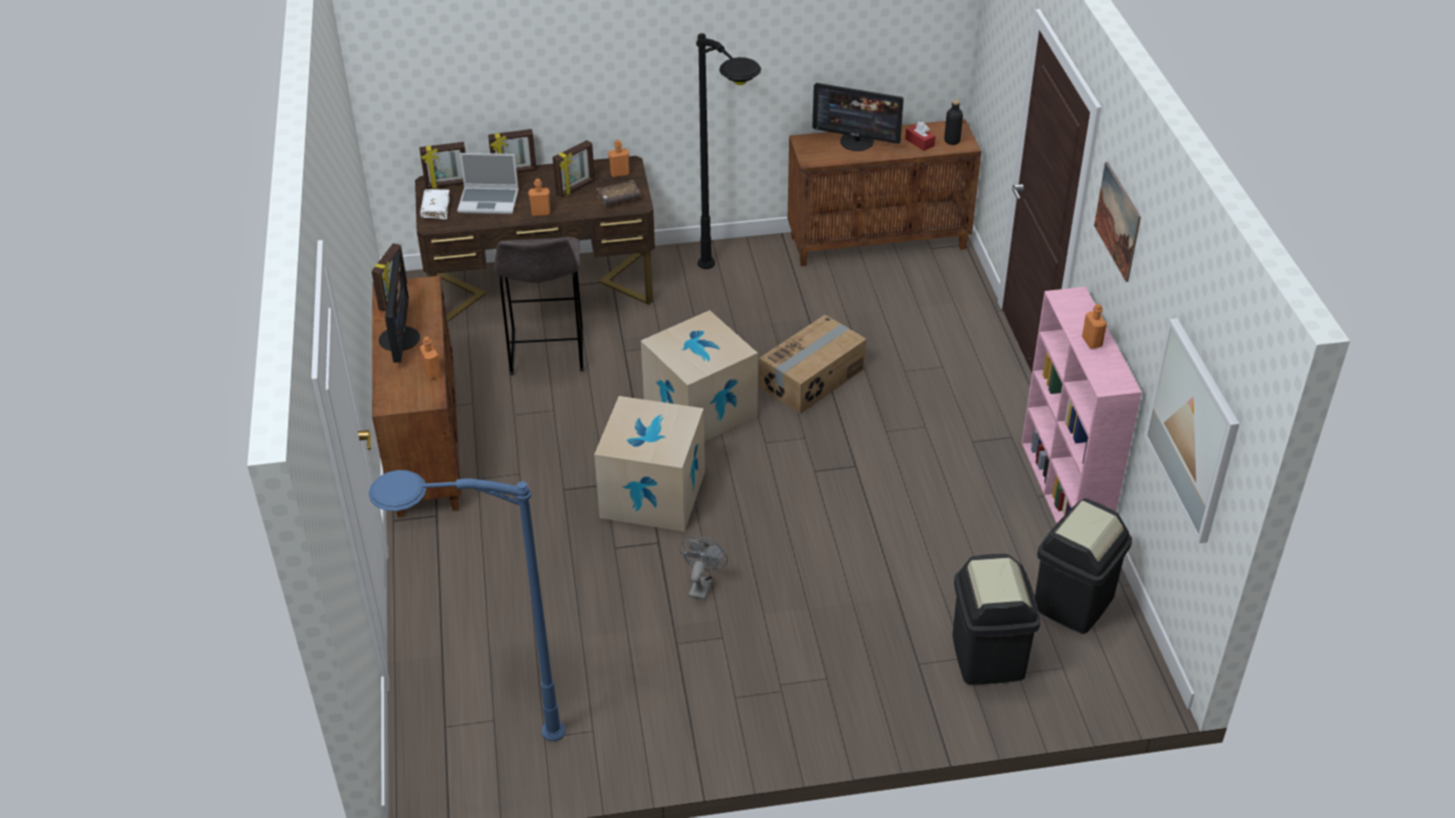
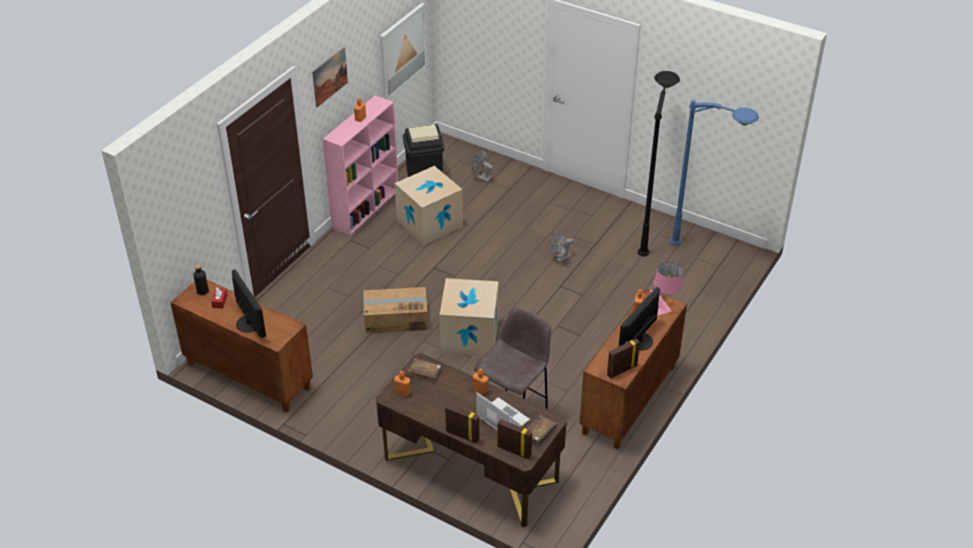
camera: 140 degrees left, 0 degrees up
white book [420,189,450,219] -> brown book [528,415,557,445]
picture frame [553,140,595,197] -> none
cardboard box [594,396,705,532] -> cardboard box moved to [395,166,463,245]
black floor lamp [696,33,761,269] -> black floor lamp moved to [638,71,680,256]
black trash can [952,554,1041,685] -> grey fan [471,150,493,183]
none -> pink table lamp [649,262,683,316]

